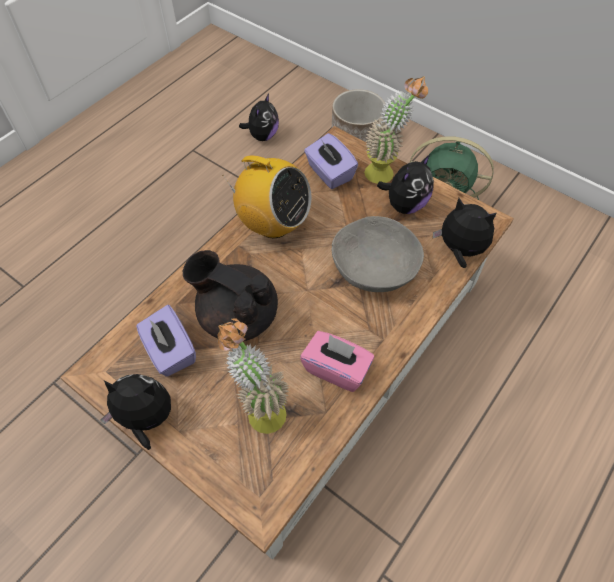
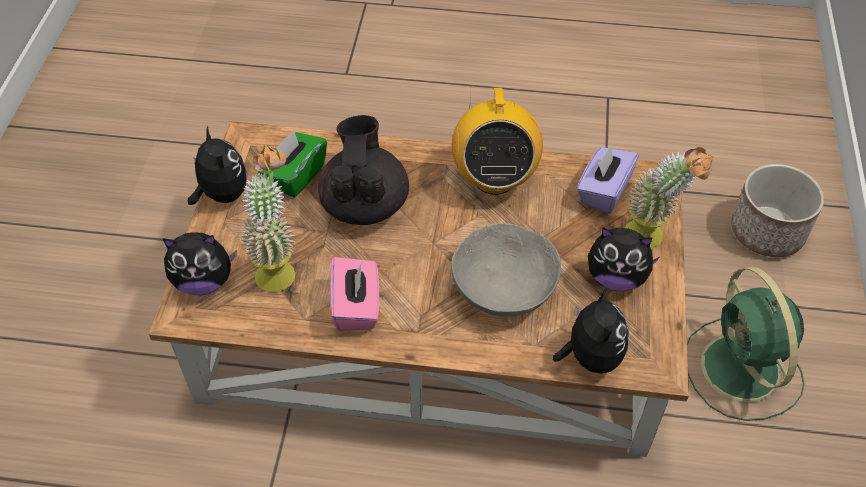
camera: 60 degrees right, 5 degrees down
purple tissue box [136,305,196,376] -> green tissue box [259,130,327,198]
plush toy [239,94,279,141] -> plush toy moved to [163,232,237,295]

